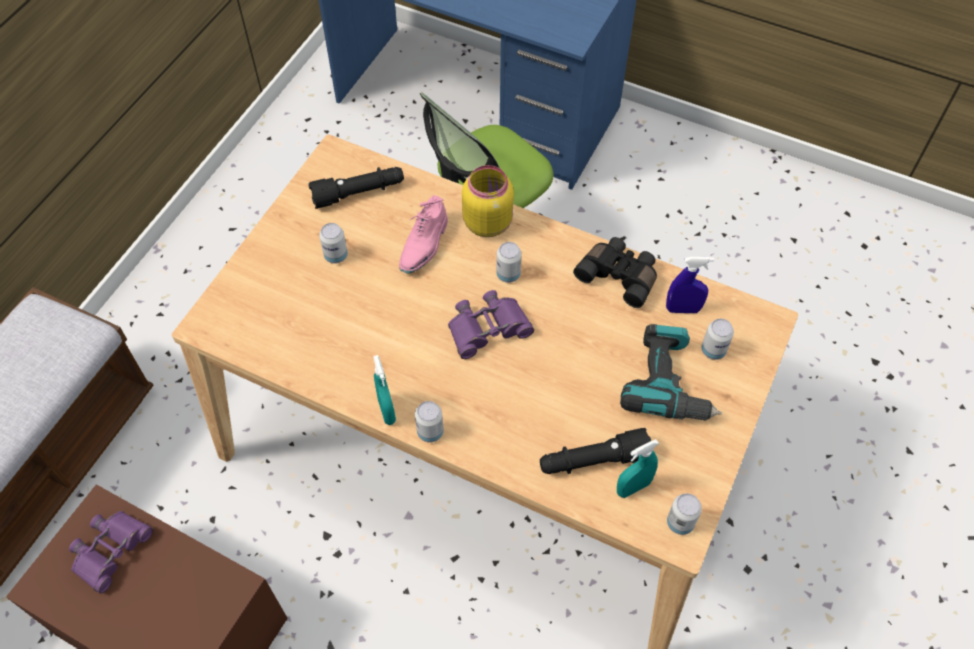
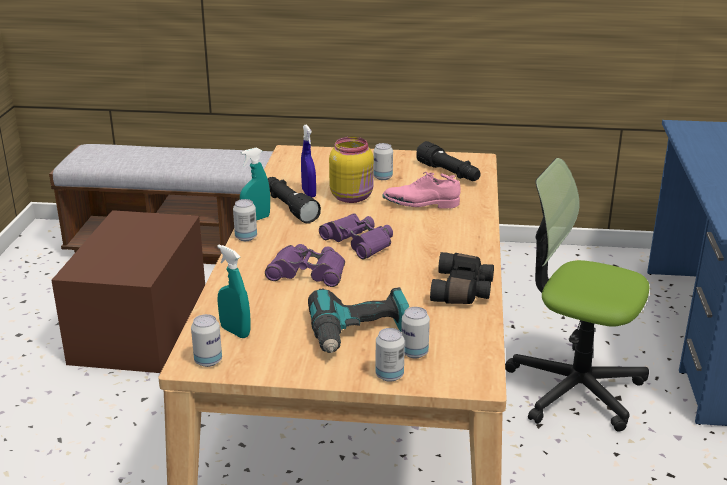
camera: 70 degrees right, 30 degrees down
purple binoculars [69,511,153,594] -> purple binoculars moved to [265,244,345,287]
yellow jar [462,165,514,237] -> yellow jar moved to [329,137,374,203]
can [496,242,522,283] -> can moved to [375,328,405,382]
black flashlight [540,428,651,474] -> black flashlight moved to [267,177,321,224]
blue spray bottle [666,257,714,313] -> blue spray bottle moved to [301,125,316,198]

